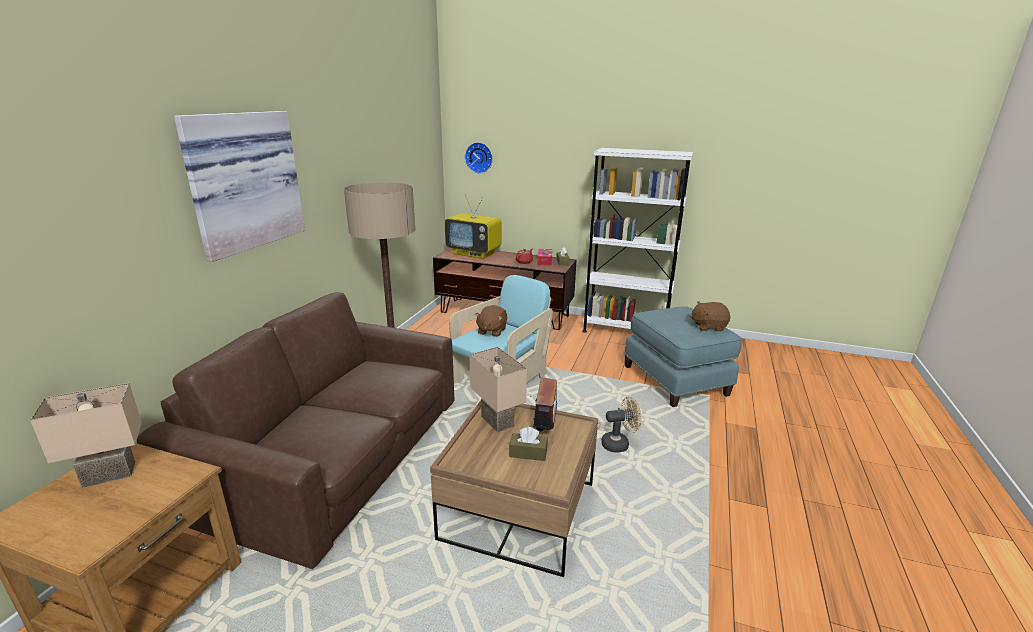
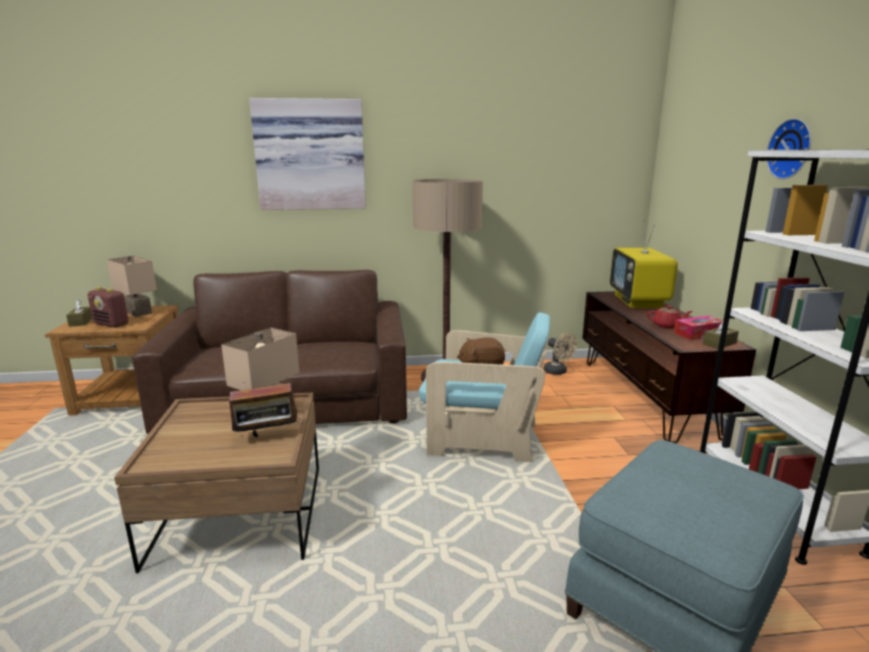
camera: 65 degrees right, 5 degrees down
wall clock [465,142,493,174] -> wall clock moved to [766,118,811,179]
brown tissue box [509,427,548,461] -> brown tissue box moved to [66,299,92,327]
beige fan [601,396,642,453] -> beige fan moved to [544,333,577,375]
brown plush toy [690,301,730,331] -> none
none -> radio [88,287,129,328]

